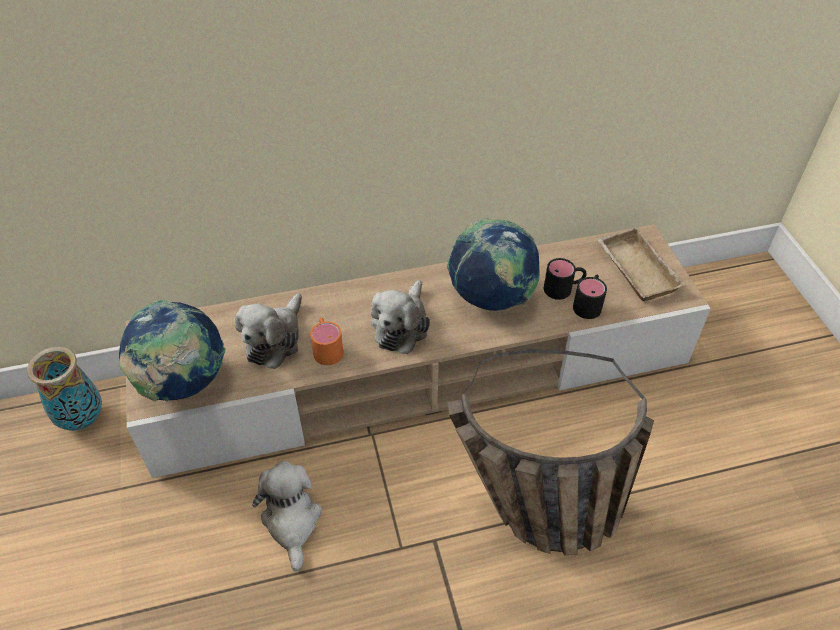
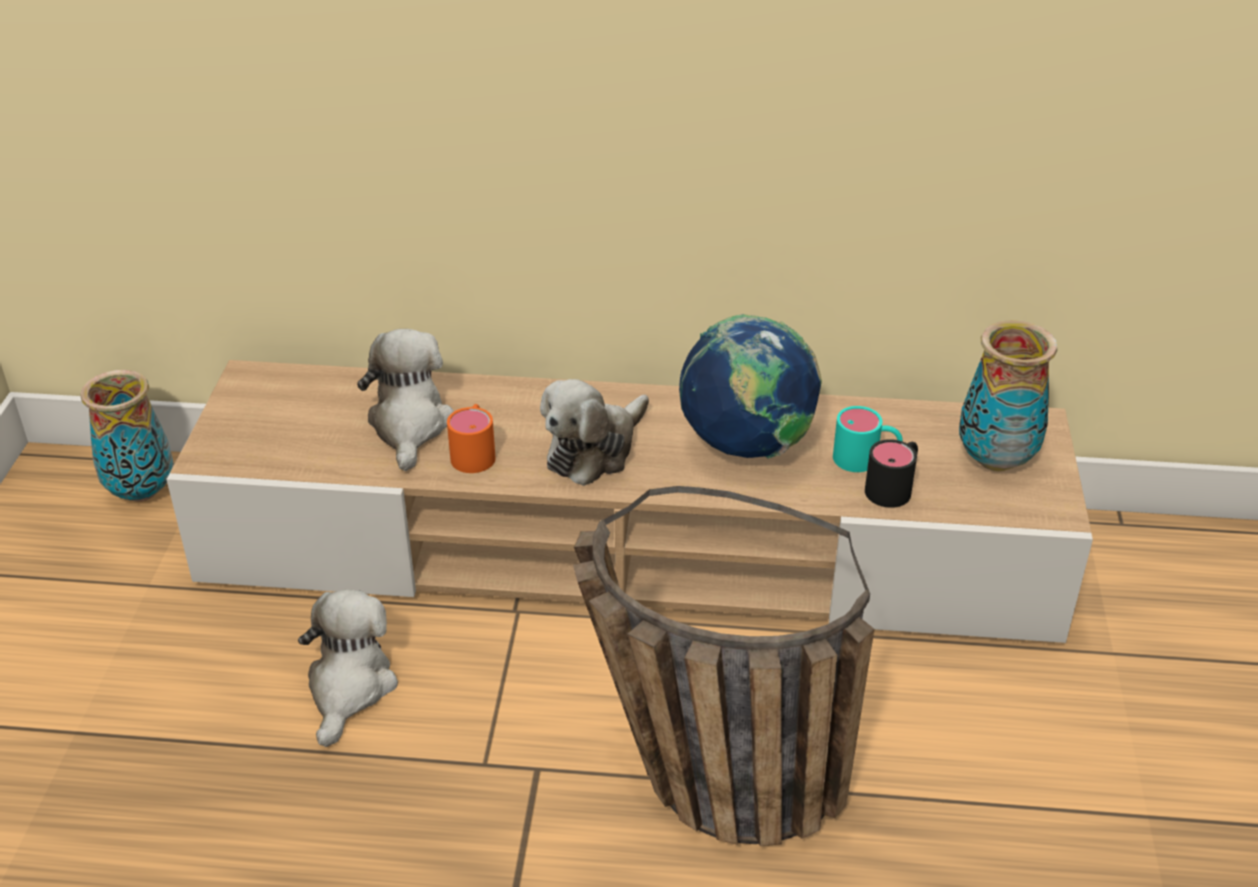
camera: 20 degrees right, 10 degrees down
globe [119,300,226,402] -> none
plush toy [235,293,302,369] -> plush toy turned 135 degrees clockwise [357,329,454,471]
black mug [544,258,587,300] -> turquoise mug [833,406,903,472]
beige tray [597,227,685,301] -> vase [959,320,1057,471]

